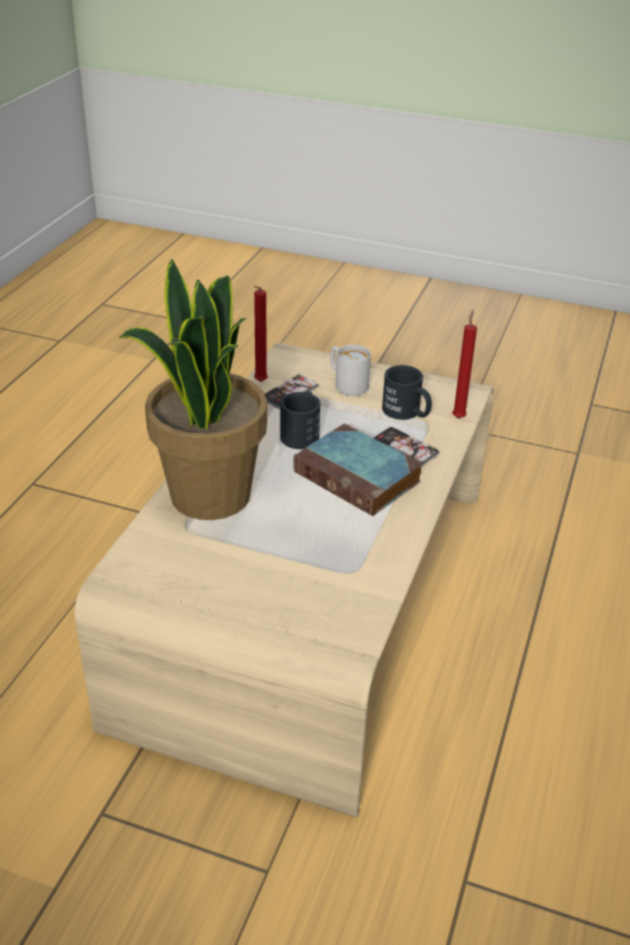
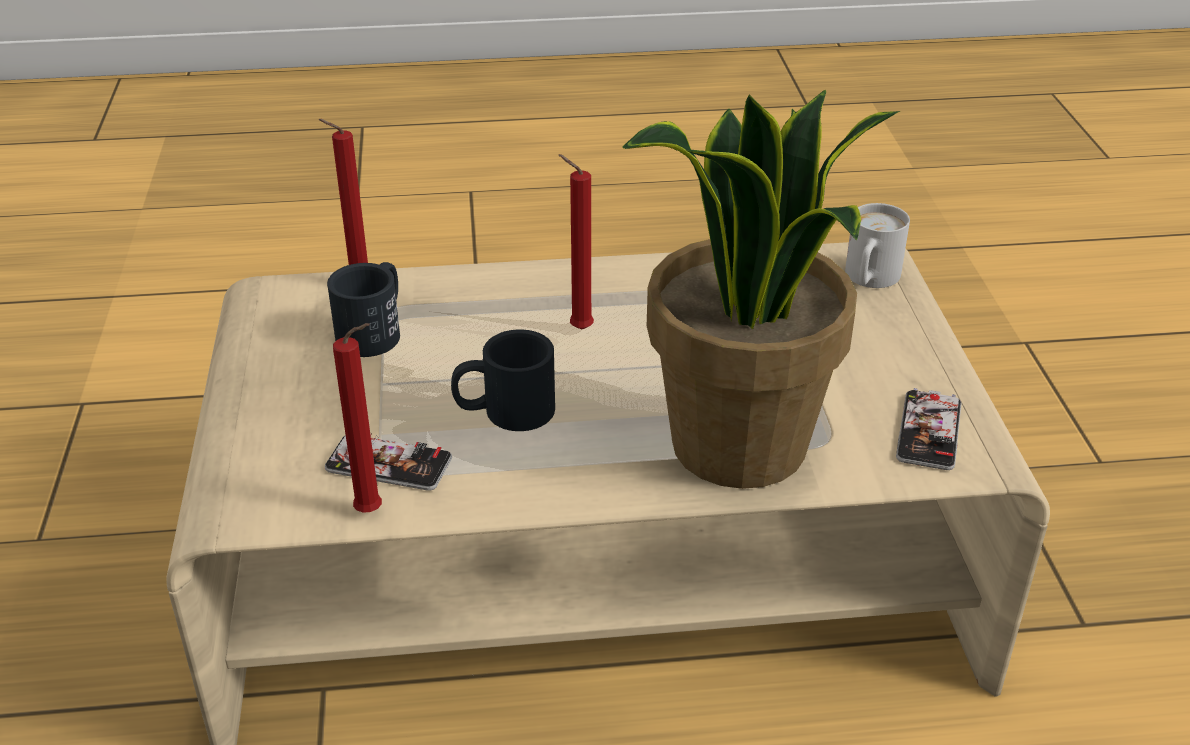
camera: 115 degrees left, 0 degrees up
book [293,423,422,516] -> red candle [559,154,594,330]
white mug [330,345,371,396] -> white mug moved to [845,203,910,288]
phone [374,427,439,466] -> phone moved to [896,388,961,470]

